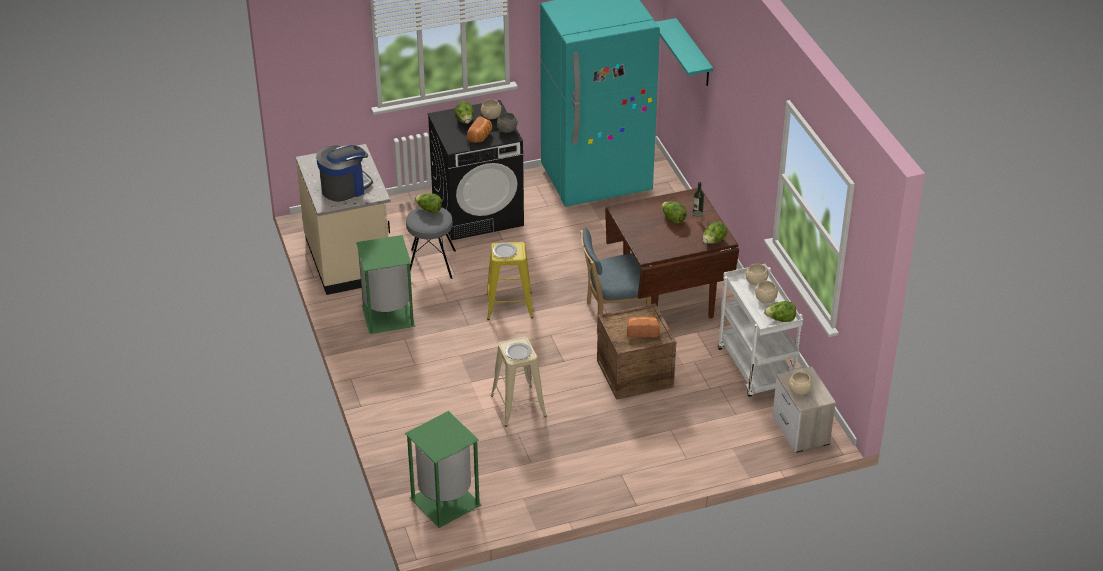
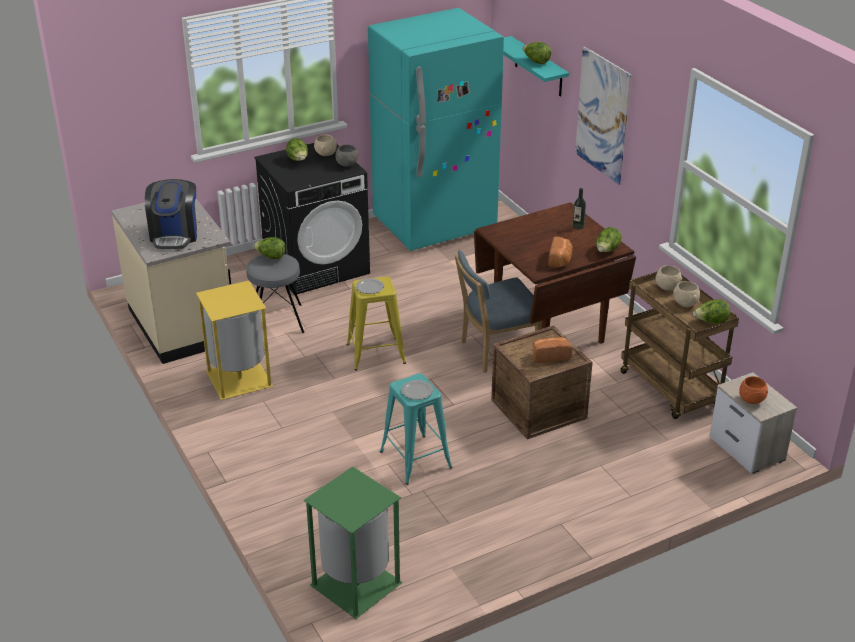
camera: 10 degrees left, 5 degrees down
coffee machine [316,145,373,202] -> coffee machine turned 135 degrees clockwise [145,179,197,249]
green trash can [356,235,415,334] -> yellow trash can [196,281,273,400]
bread [467,116,492,143] -> bread moved to [548,236,573,268]
beige stool [491,337,547,427] -> turquoise stool [380,373,452,485]
lettuce [662,201,687,224] -> lettuce moved to [523,42,551,64]
white cart [718,264,803,397] -> brown cart [620,271,739,419]
beige bowl [789,372,812,395] -> orange bowl [739,376,768,404]
none -> picture [575,46,631,185]

